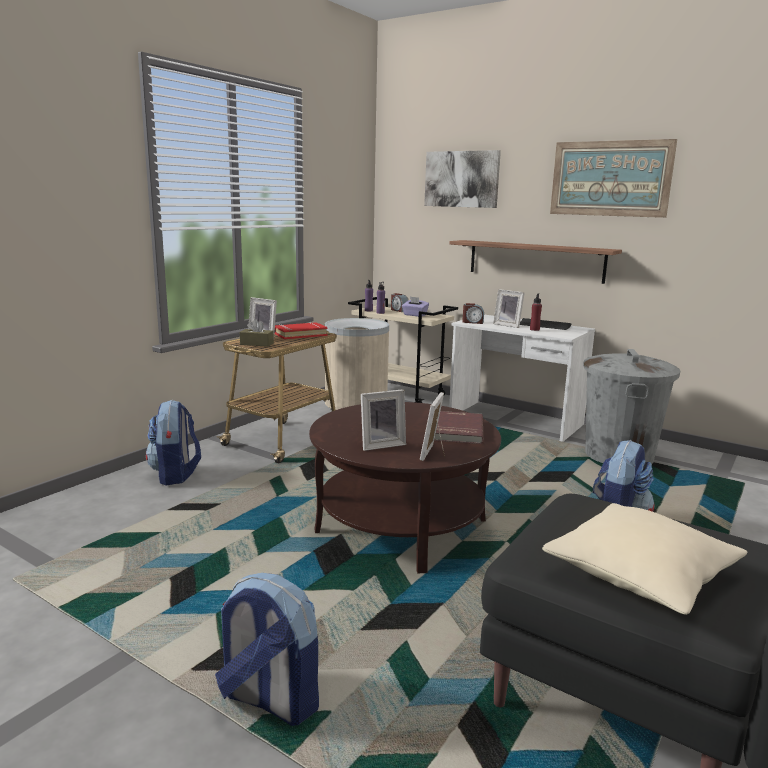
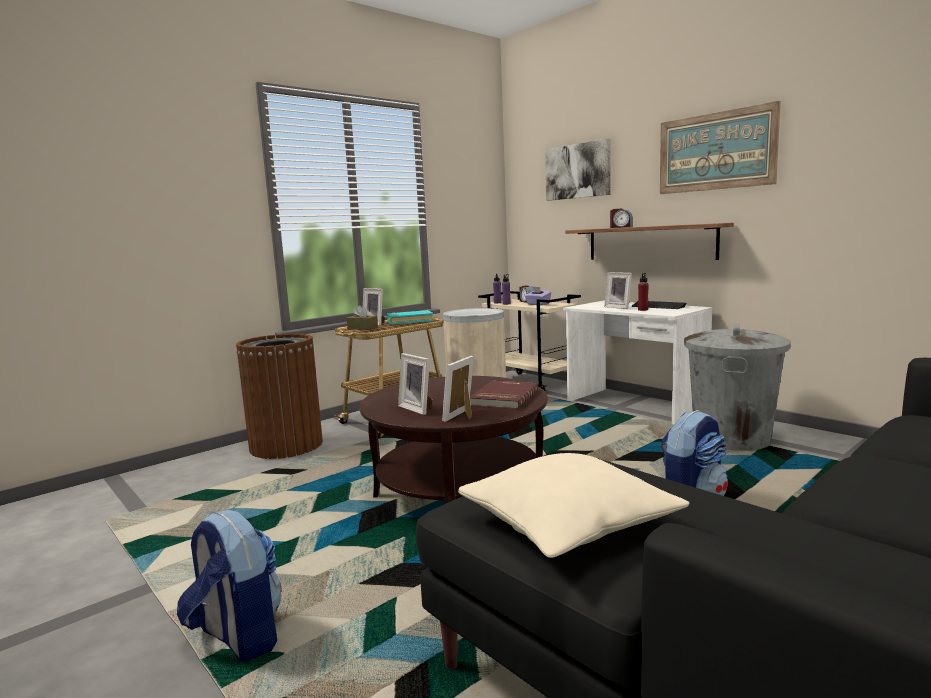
camera: 15 degrees right, 5 degrees down
backpack [146,400,201,485] -> brown trash can [236,334,323,459]
red book [275,322,328,339] -> turquoise book [387,310,433,325]
picture frame [361,389,406,451] -> picture frame turned 60 degrees clockwise [398,353,433,415]
alarm clock [462,303,484,324] -> alarm clock moved to [610,209,633,228]

